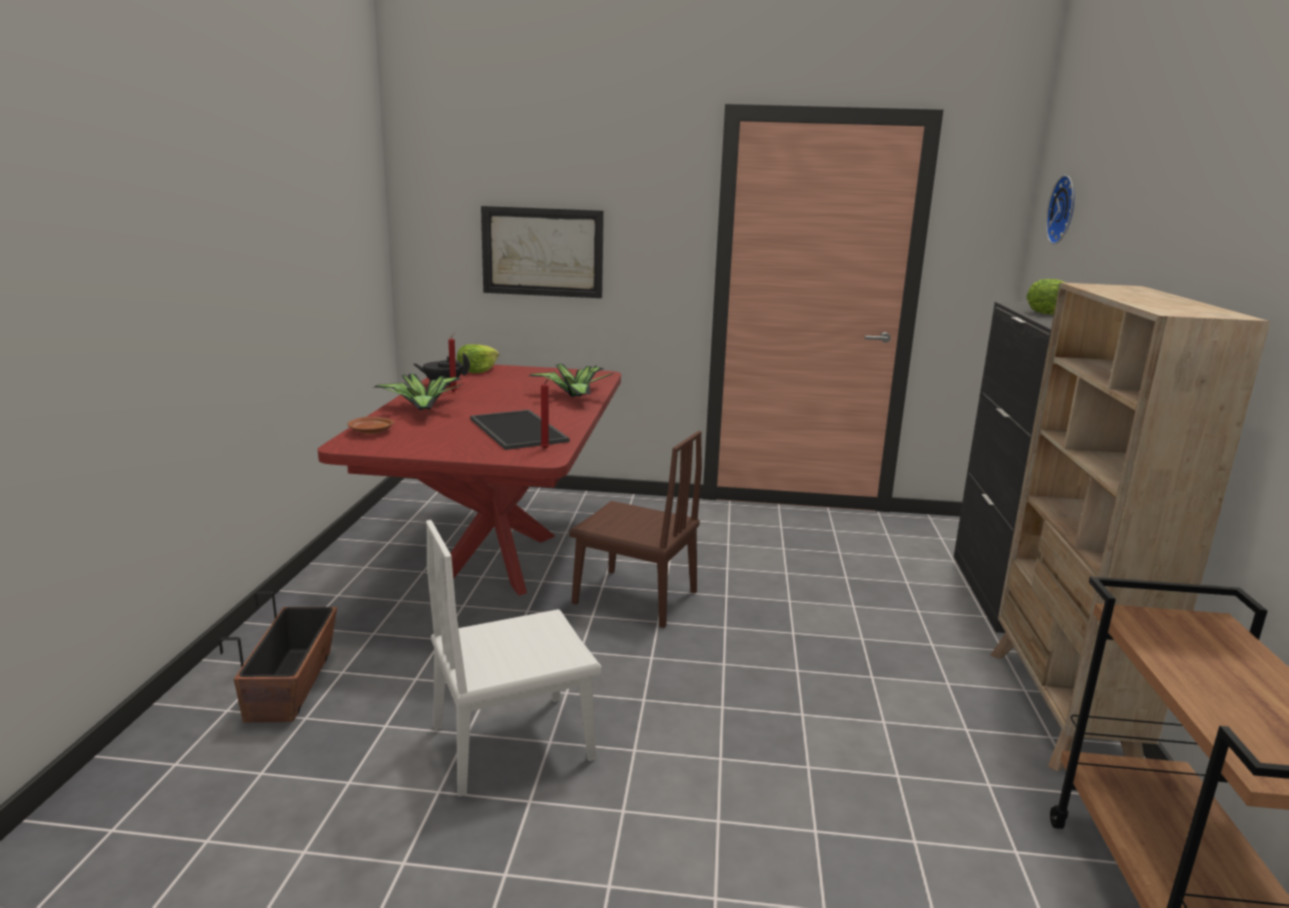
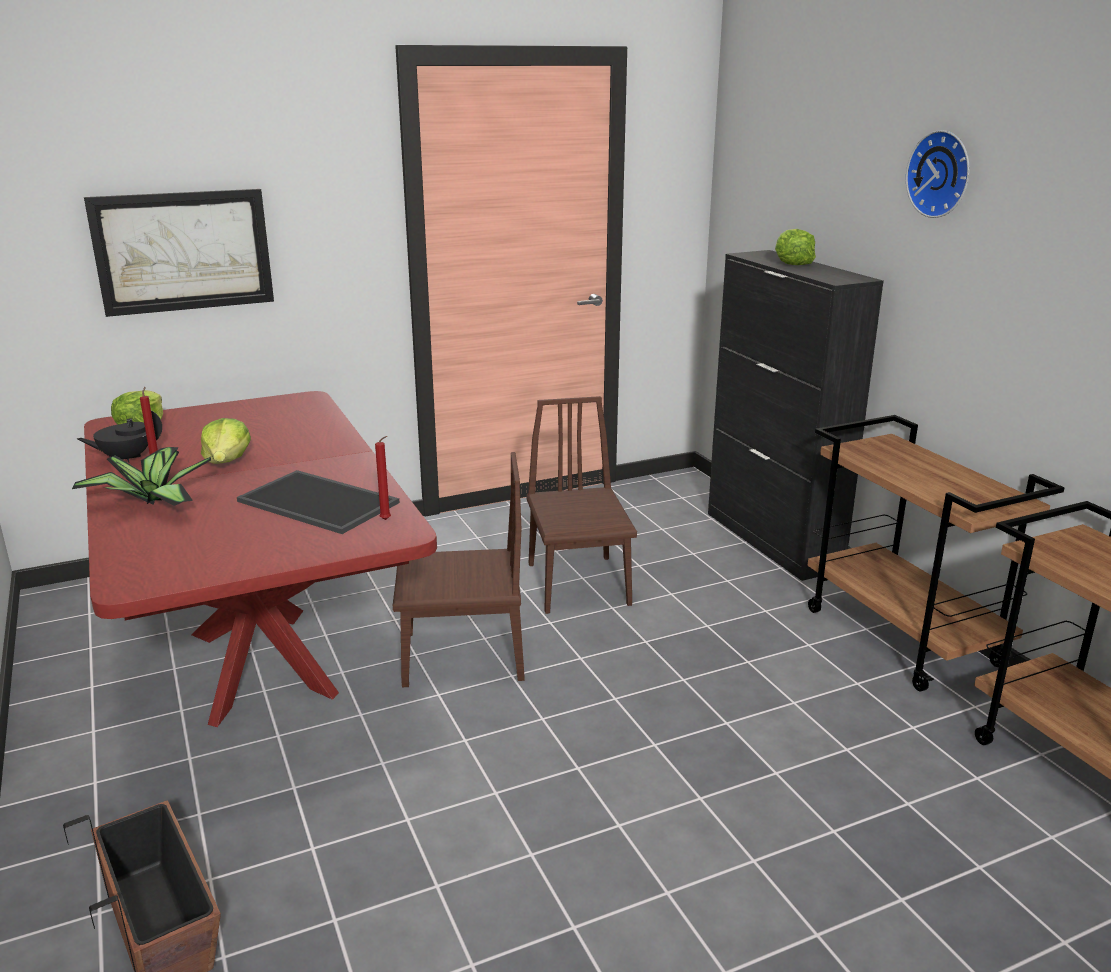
camera: 30 degrees left, 5 degrees up
brown plate [348,417,394,434] -> none
white chair [426,520,602,797] -> none
potted plant [529,364,614,398] -> none
beige bookcase [991,282,1271,771] -> brown cart [808,415,1065,692]
wall clock [1046,175,1074,244] -> wall clock moved to [906,130,970,218]
none -> lettuce [201,418,251,464]
none -> brown chair [526,396,637,614]

